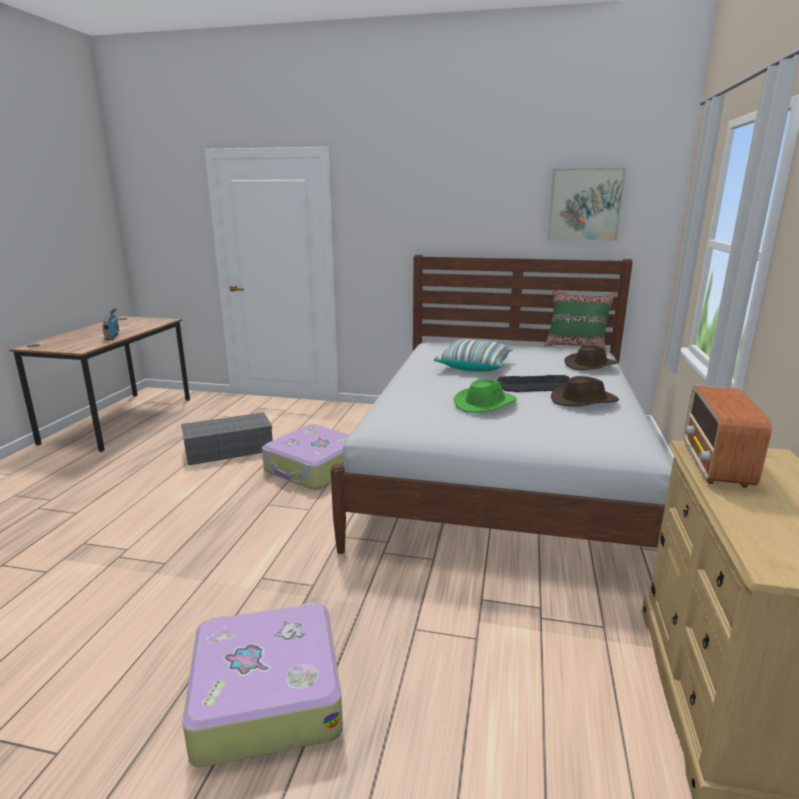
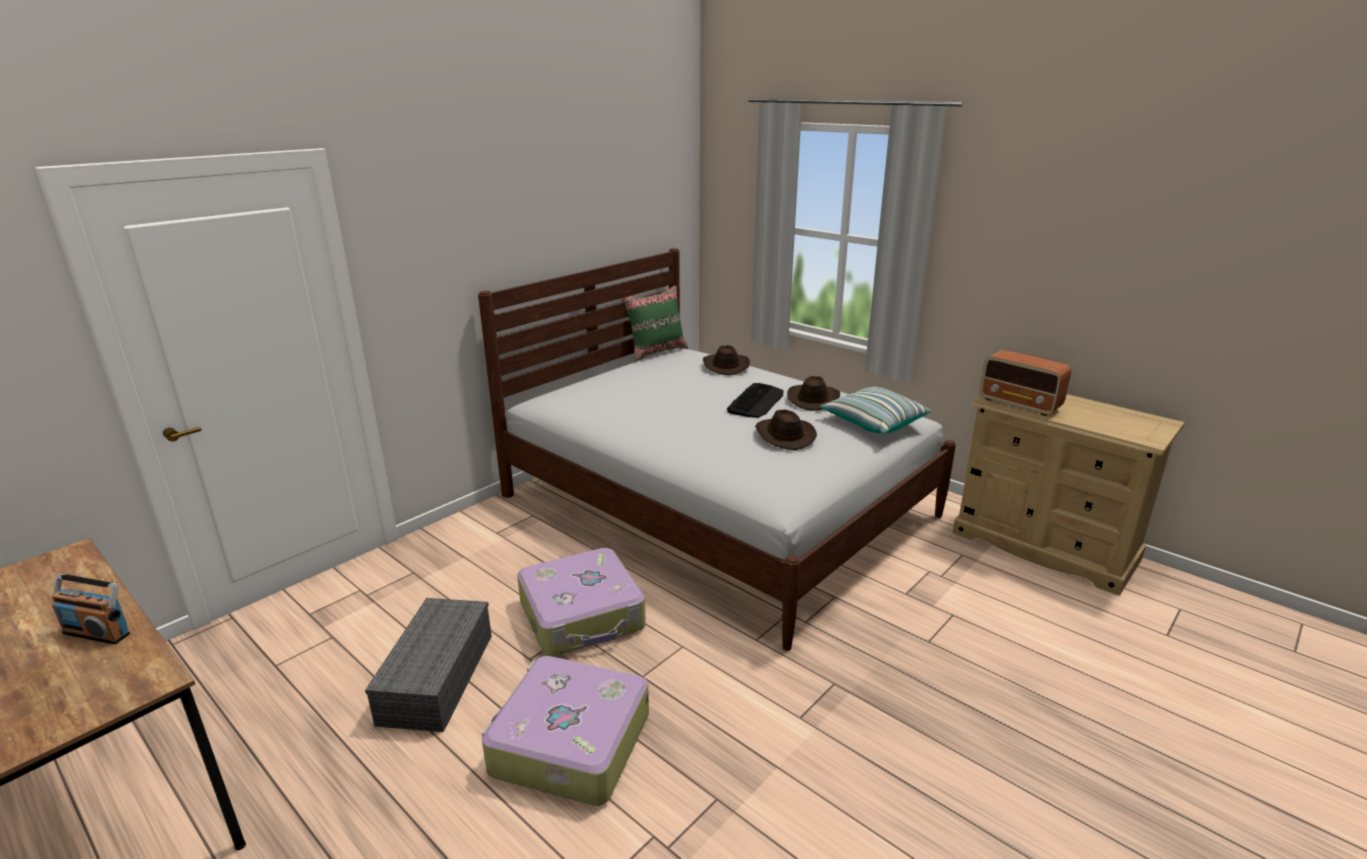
camera: 60 degrees left, 5 degrees up
suitcase [182,602,343,767] -> suitcase moved to [482,656,649,806]
pillow [434,339,513,371] -> pillow moved to [820,387,931,434]
green hat [454,379,517,413] -> brown hat [755,410,817,450]
picture [547,168,627,241] -> none

